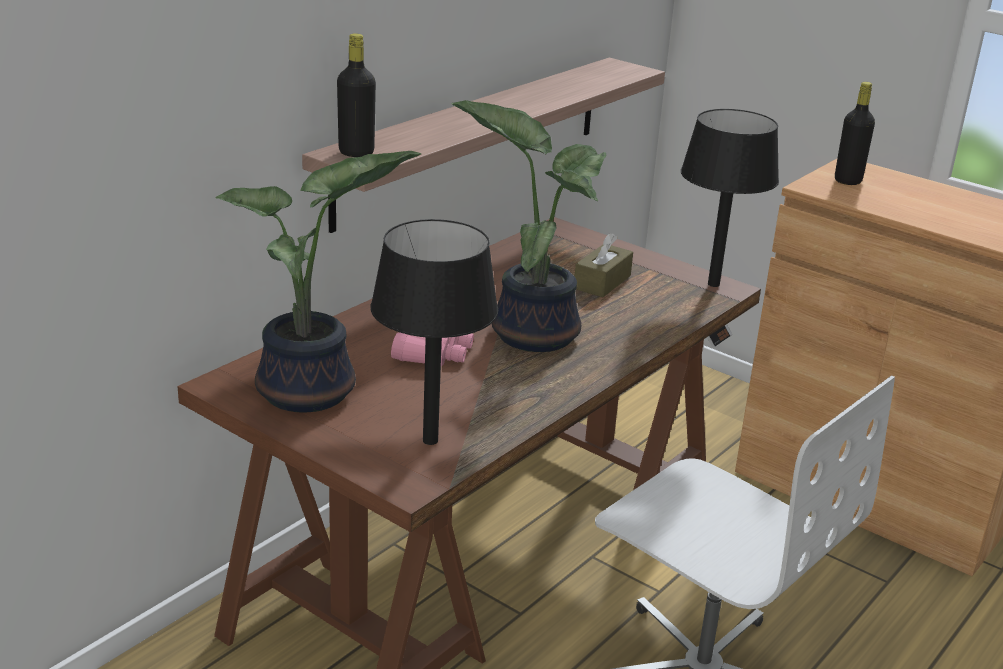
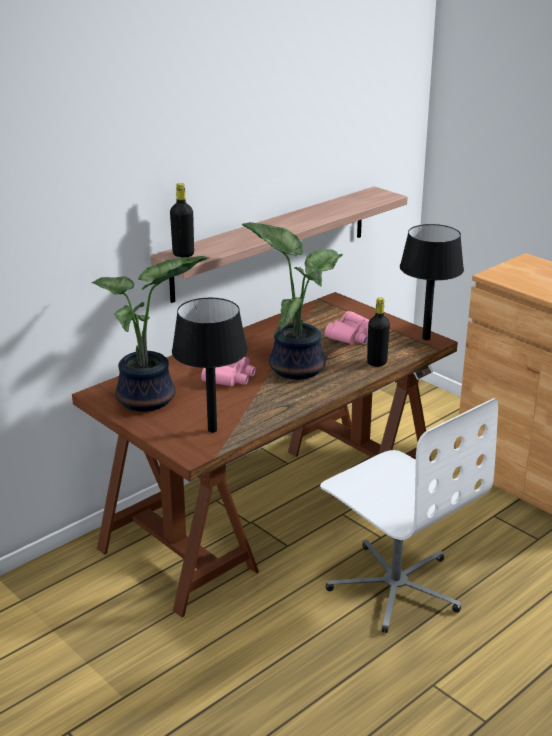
camera: 10 degrees right, 0 degrees up
brown tissue box [575,233,633,297] -> pink binoculars [325,311,370,344]
black bottle [835,82,875,185] -> black bottle moved to [367,297,390,367]

